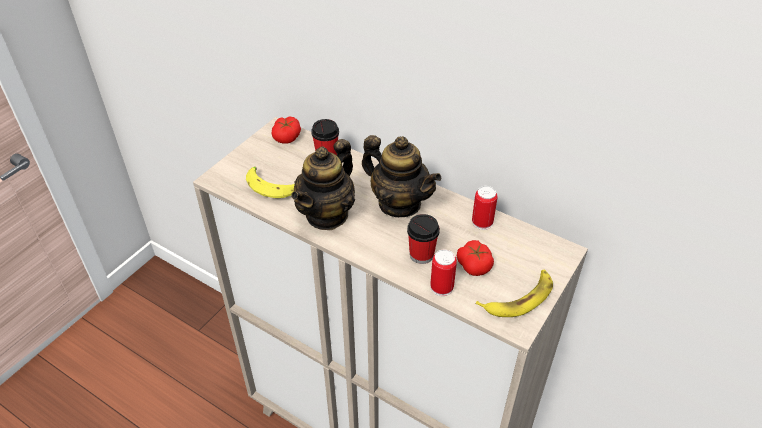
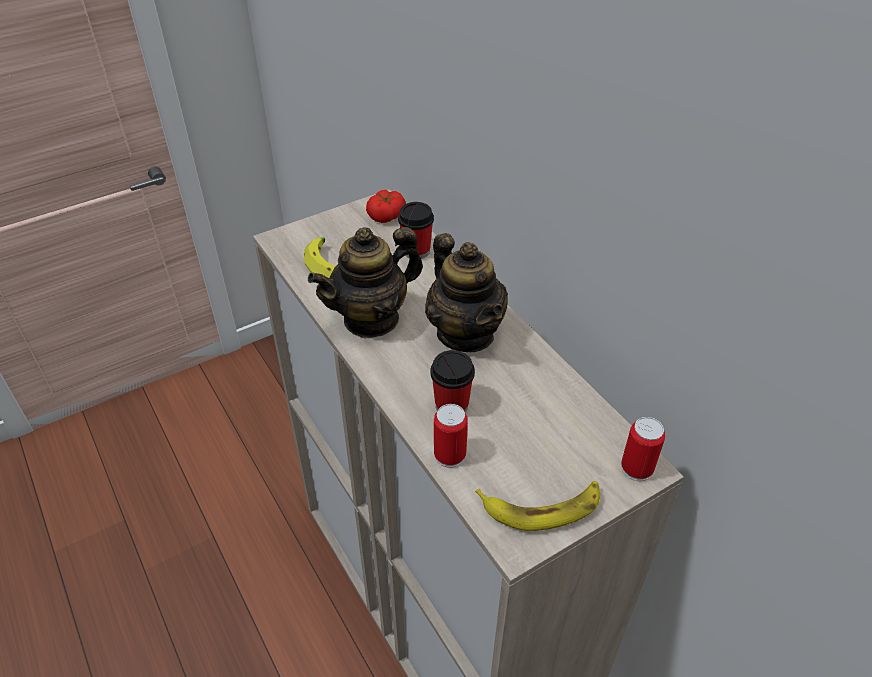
camera: 25 degrees right, 0 degrees up
tomato [457,240,494,276] -> none
can [472,186,498,230] -> can moved to [621,417,665,481]

